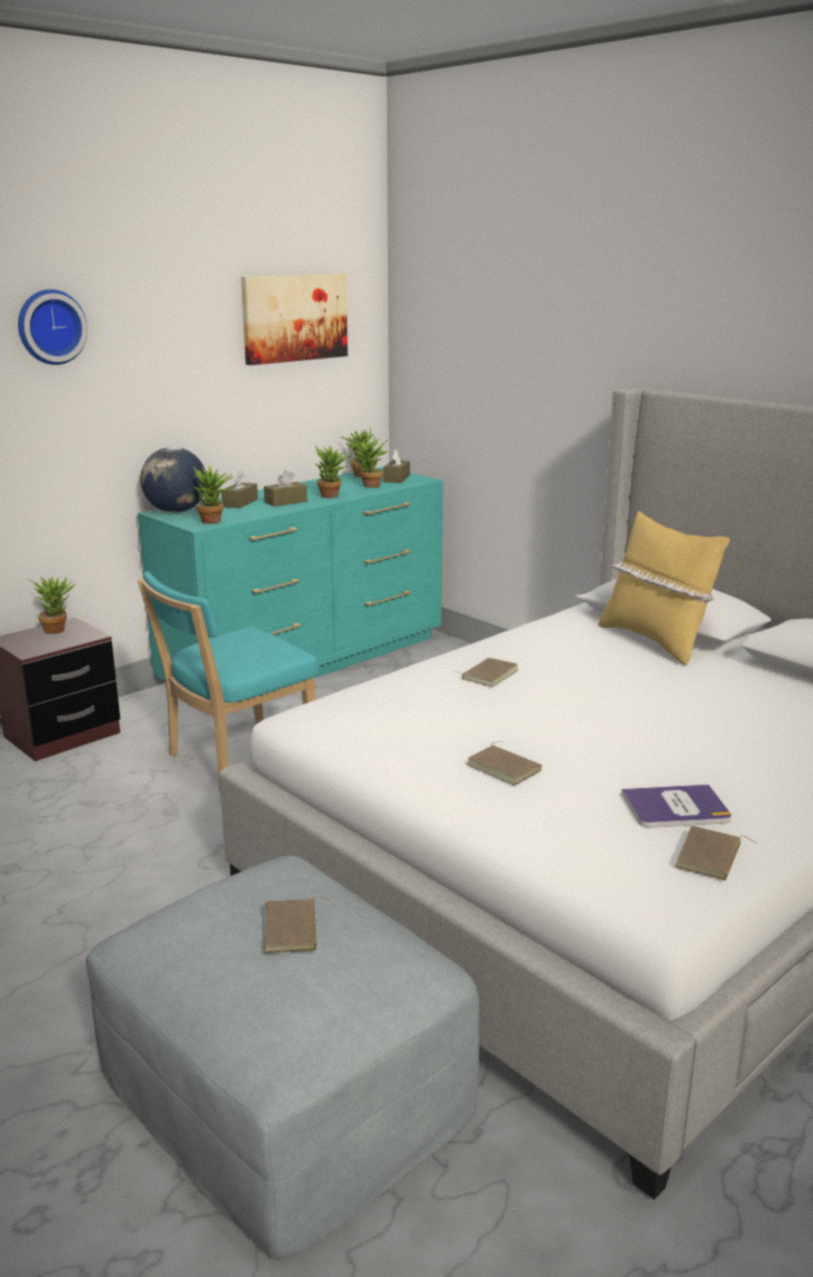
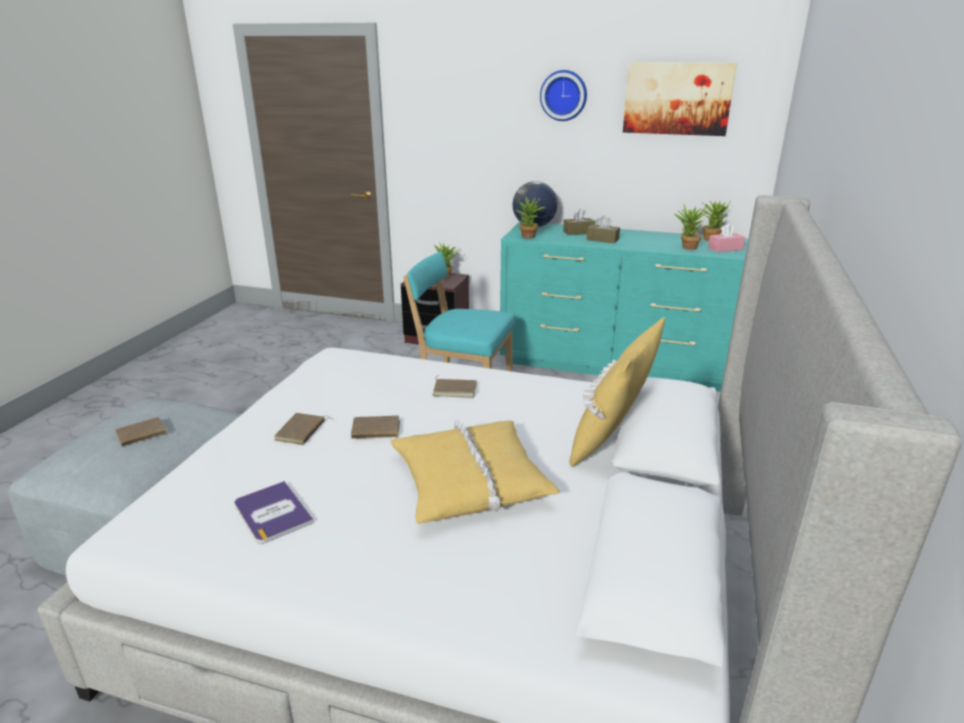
camera: 60 degrees right, 5 degrees up
wall clock [18,289,88,365] -> wall clock moved to [540,70,587,121]
potted plant [315,446,351,498] -> none
brown tissue box [383,449,410,483] -> pink tissue box [708,223,746,252]
brown book [674,826,757,881] -> brown book moved to [351,416,400,439]
none -> yellow pillow [391,419,560,524]

